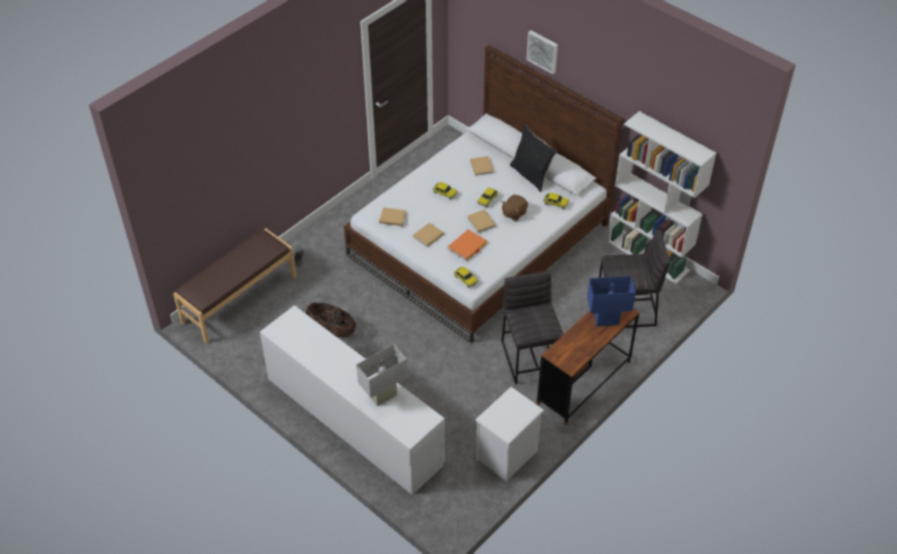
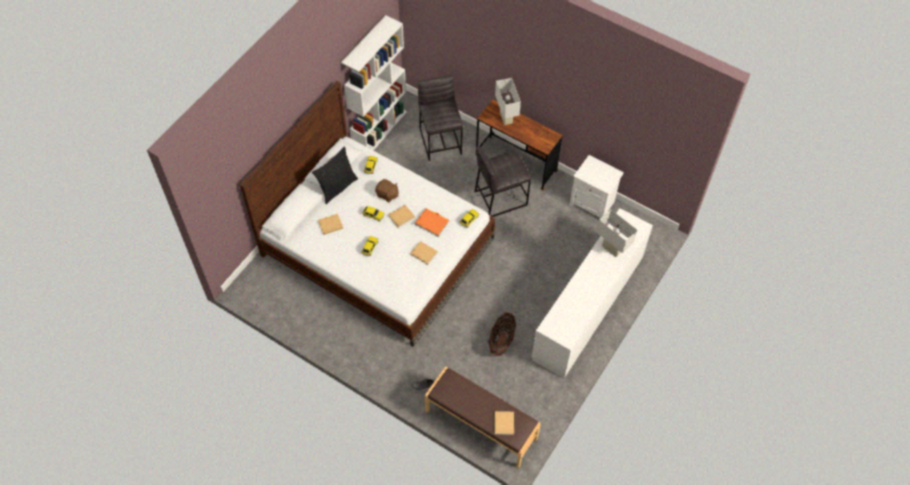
camera: 100 degrees left, 10 degrees up
beige book [379,207,407,226] -> beige book moved to [495,411,514,435]
picture [527,31,558,74] -> none
blue table lamp [587,276,636,327] -> white table lamp [495,78,521,125]

